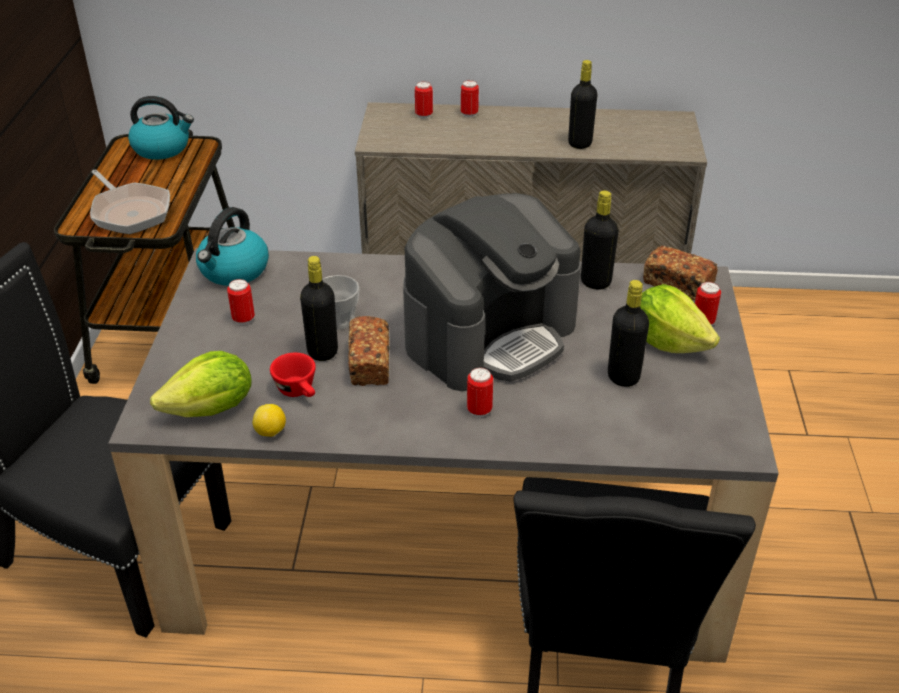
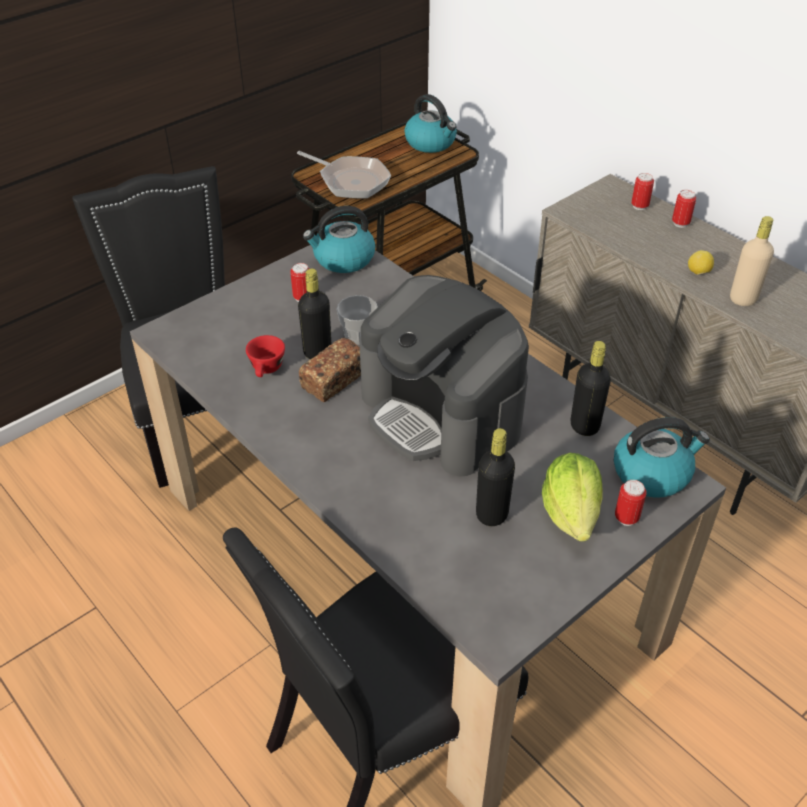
camera: 45 degrees right, 5 degrees up
frying pan [90,170,170,234] -> frying pan turned 60 degrees counterclockwise [297,151,391,199]
lettuce [150,351,252,417] -> none
lemon [253,404,286,437] -> lemon moved to [688,250,714,274]
coffee machine [403,193,581,391] -> coffee machine turned 45 degrees clockwise [359,275,529,477]
can [467,367,493,417] -> none
black bottle [568,60,597,149] -> beige bottle [730,216,774,306]
bread [643,246,717,300] -> kettle [614,417,710,498]

